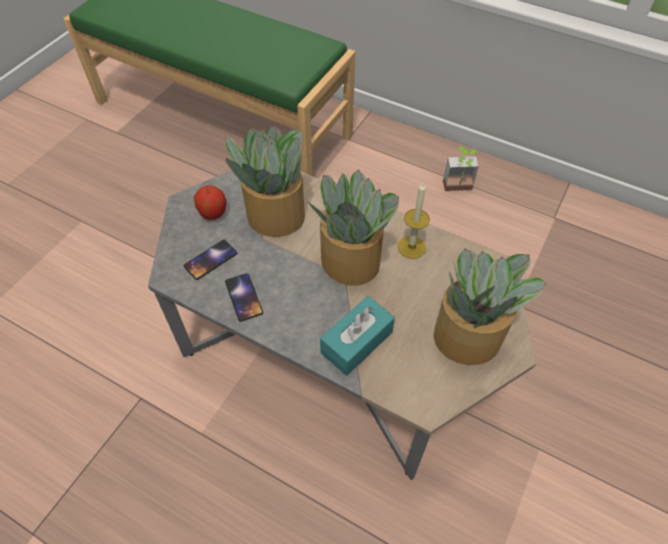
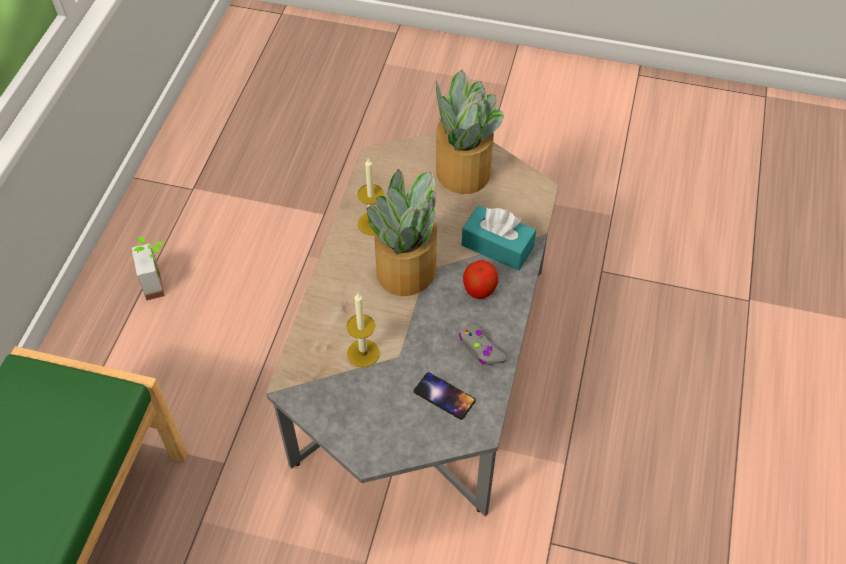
camera: 105 degrees left, 0 degrees up
apple [194,185,226,220] -> apple moved to [463,260,498,299]
potted plant [225,126,305,237] -> candle [346,293,380,367]
phone [225,273,263,322] -> grey game controller [459,323,508,366]

